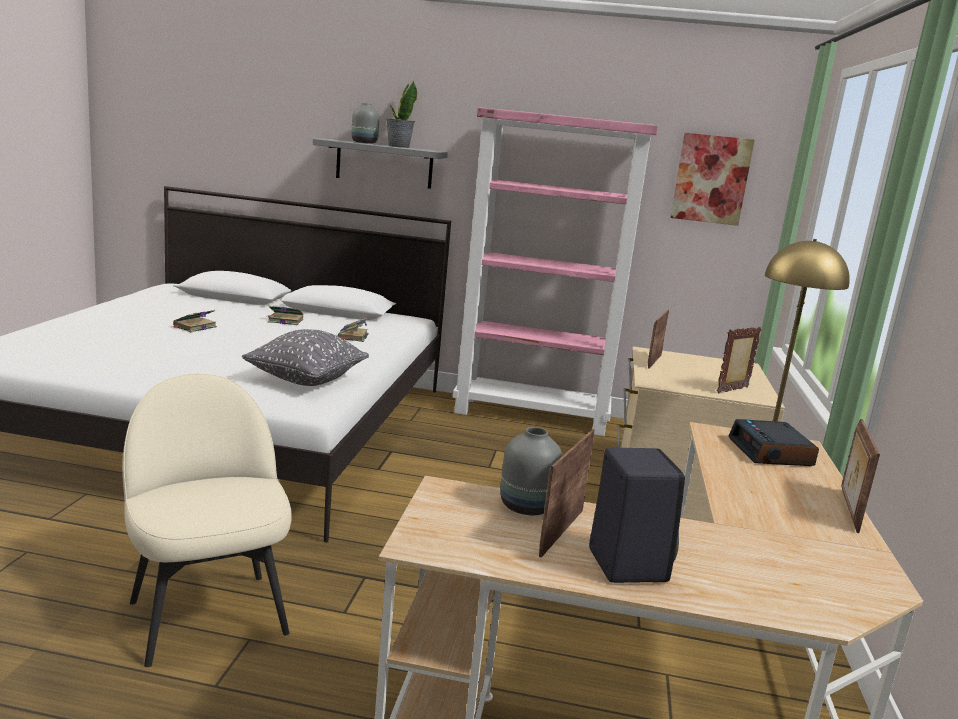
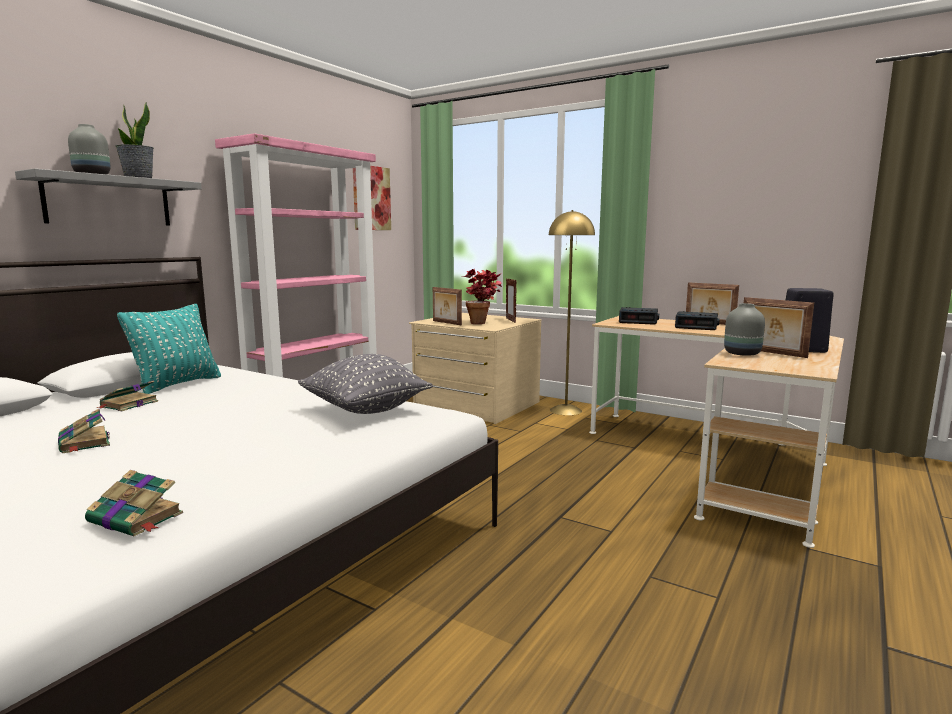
camera: 65 degrees left, 5 degrees down
beige chair [122,374,292,667] -> none
book [338,318,369,342] -> book moved to [85,470,183,536]
none -> turquoise pillow [117,304,221,394]
none -> potted plant [463,269,502,324]
none -> alarm clock [675,311,720,330]

